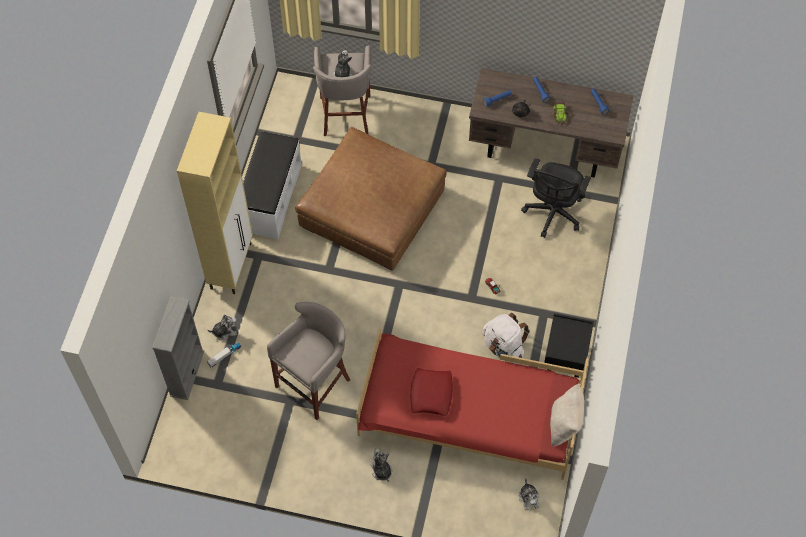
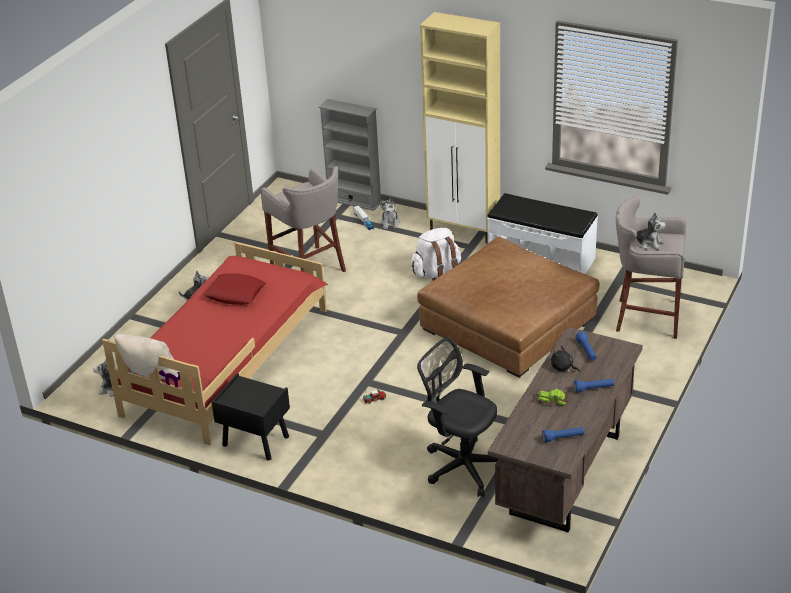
camera: 105 degrees right, 25 degrees down
white backpack [483,313,530,364] -> white backpack moved to [411,228,461,281]

